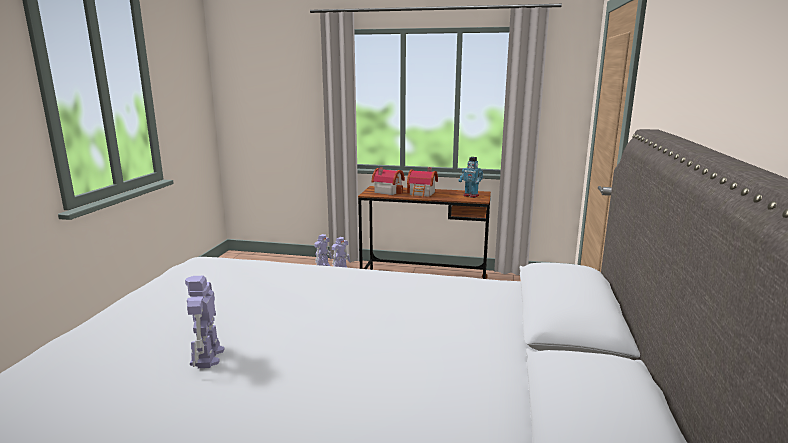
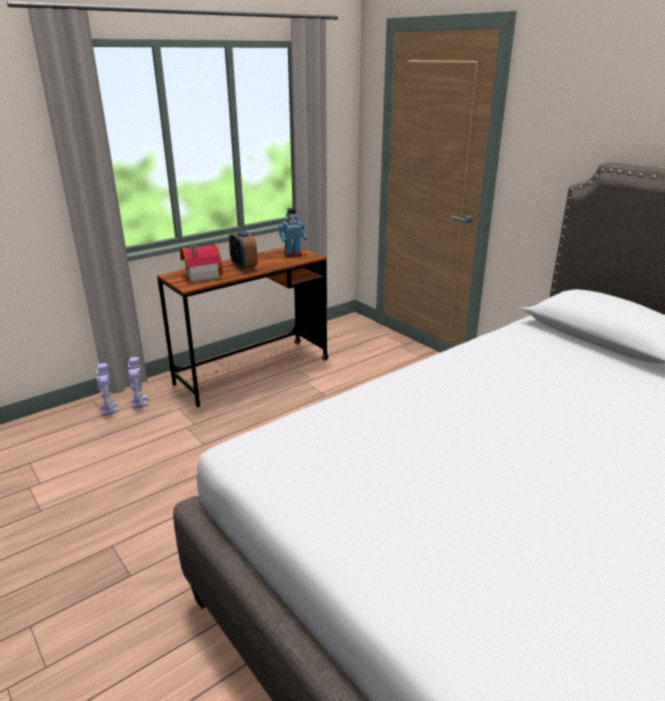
camera: 50 degrees left, 10 degrees up
toy robot [185,276,225,368] -> none
toy house [407,167,438,198] -> alarm clock [229,230,258,271]

